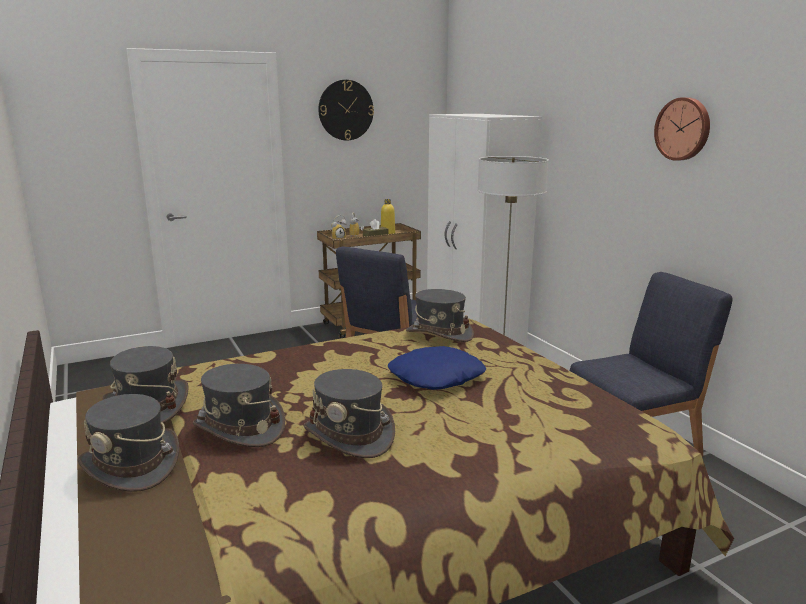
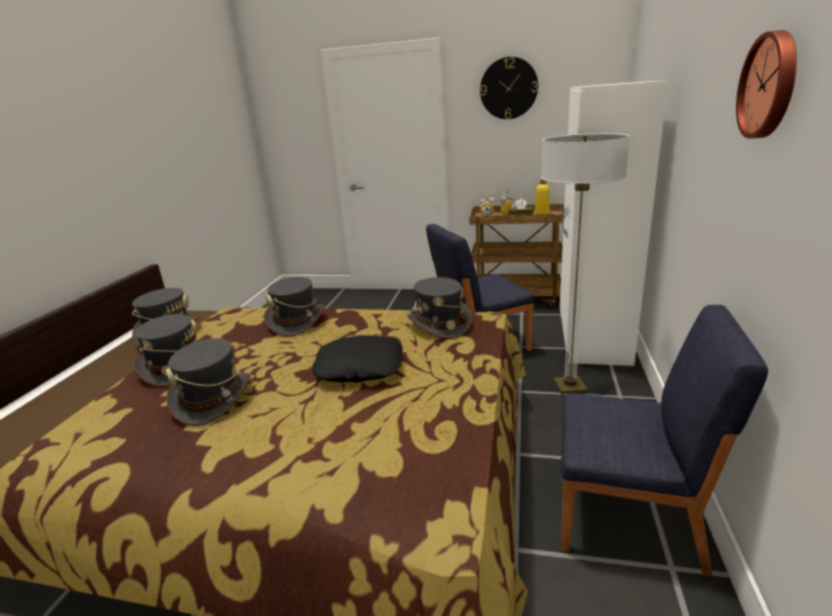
camera: 40 degrees right, 5 degrees up
grey hat [77,394,179,492] -> grey hat moved to [264,277,324,337]
blue pillow [388,346,486,390] -> black pillow [312,335,403,382]

